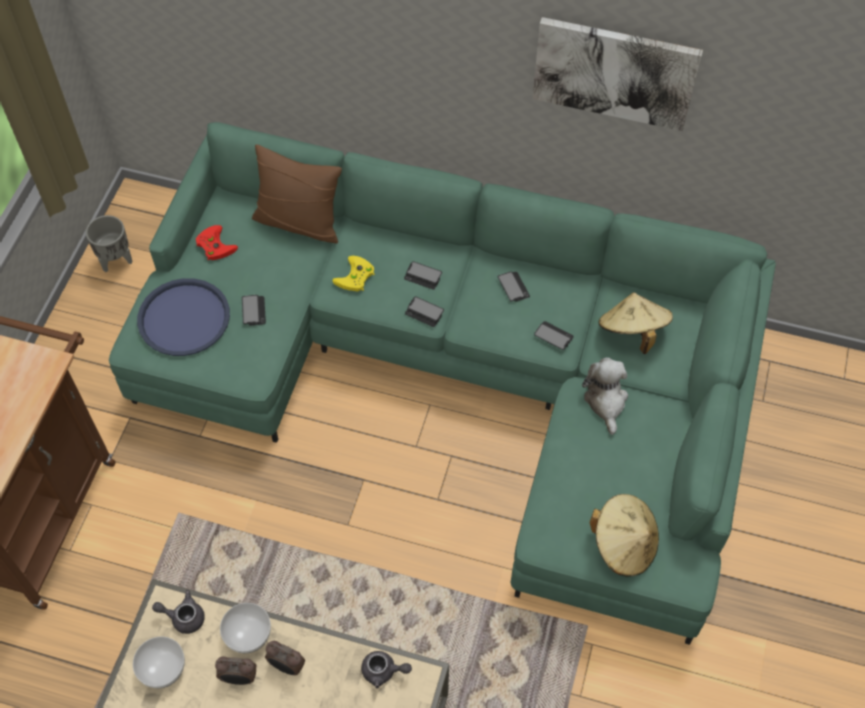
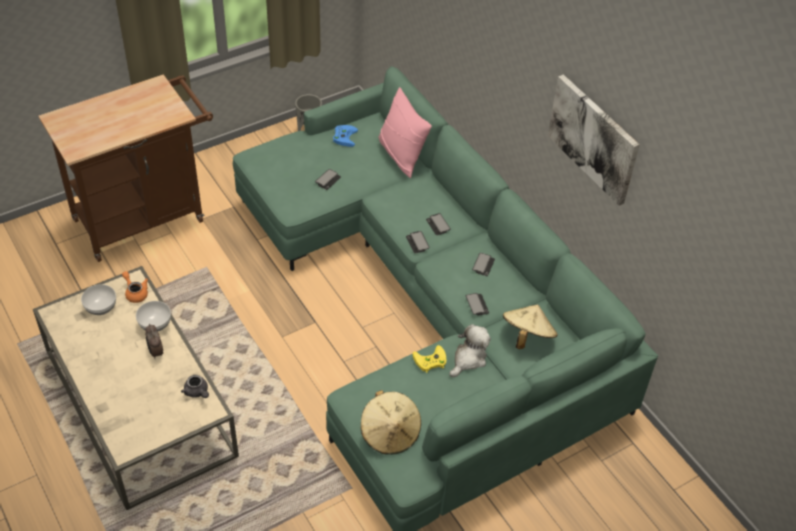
camera: 40 degrees right, 10 degrees down
blue tray [137,278,230,356] -> none
grey teapot [152,590,205,634] -> orange teapot [122,271,148,303]
red game controller [196,225,238,260] -> blue game controller [333,125,358,147]
alarm clock [215,656,257,685] -> none
brown pillow [252,144,342,243] -> pink pillow [379,87,432,178]
yellow game controller [332,256,375,292] -> yellow game controller moved to [412,345,446,373]

